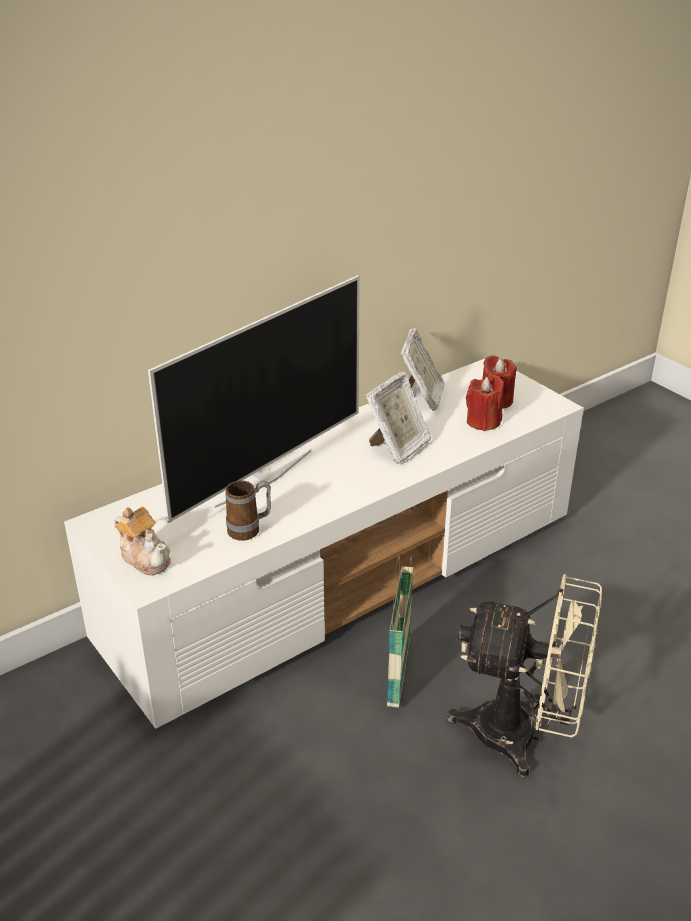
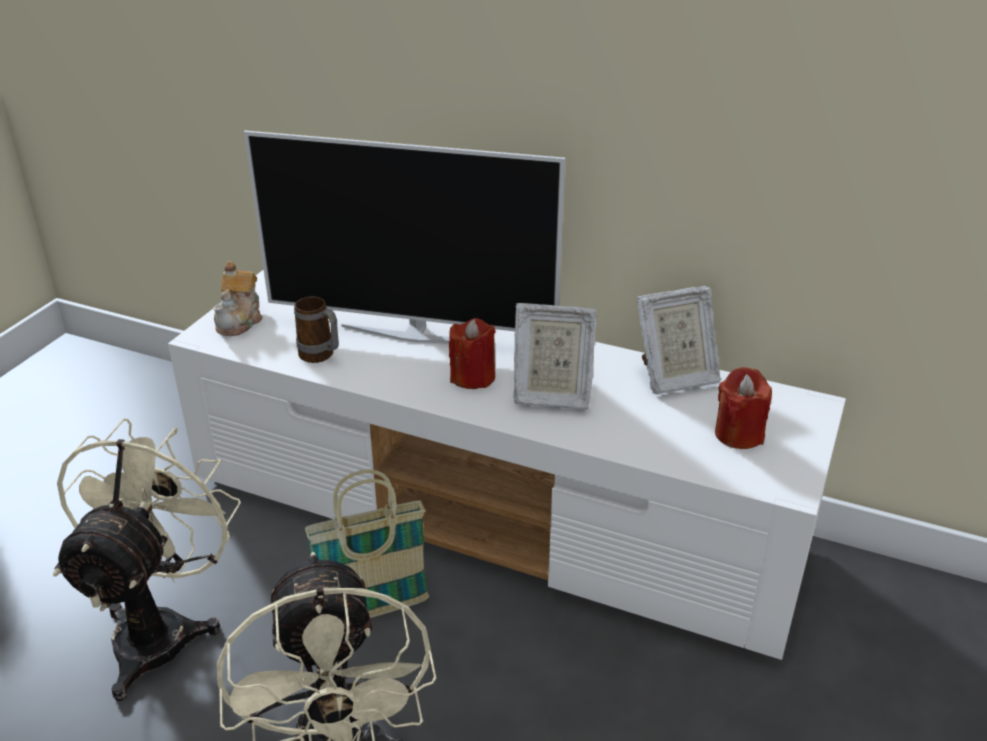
camera: 60 degrees right, 0 degrees up
red candle [466,375,504,431] -> red candle moved to [449,318,495,389]
none -> beige fan [53,418,241,701]

